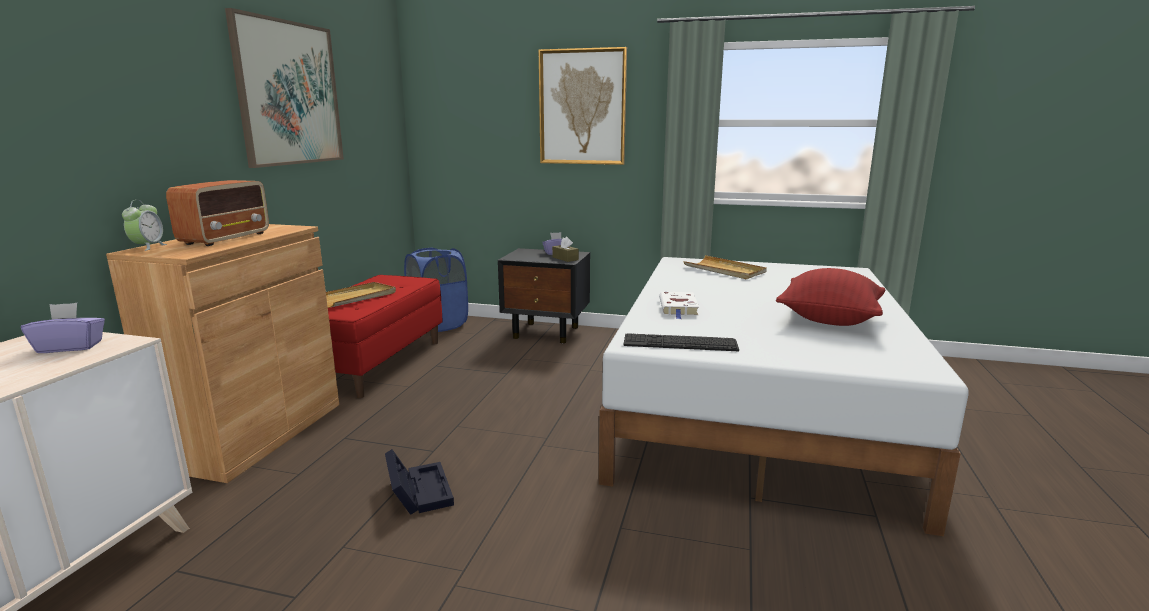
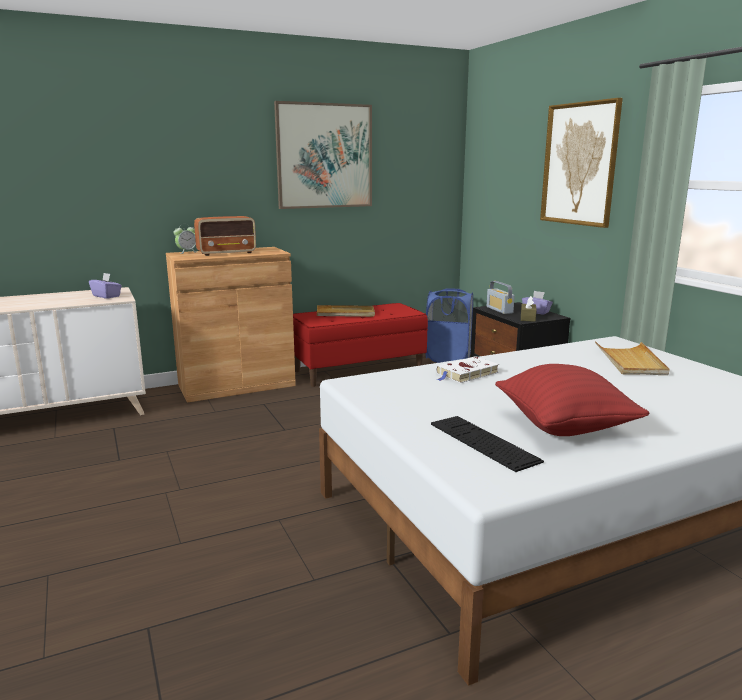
camera: 50 degrees right, 0 degrees up
black storage box [385,449,454,515] -> none
keyboard [623,333,739,351] -> keyboard moved to [431,416,544,472]
none -> radio [487,281,515,314]

